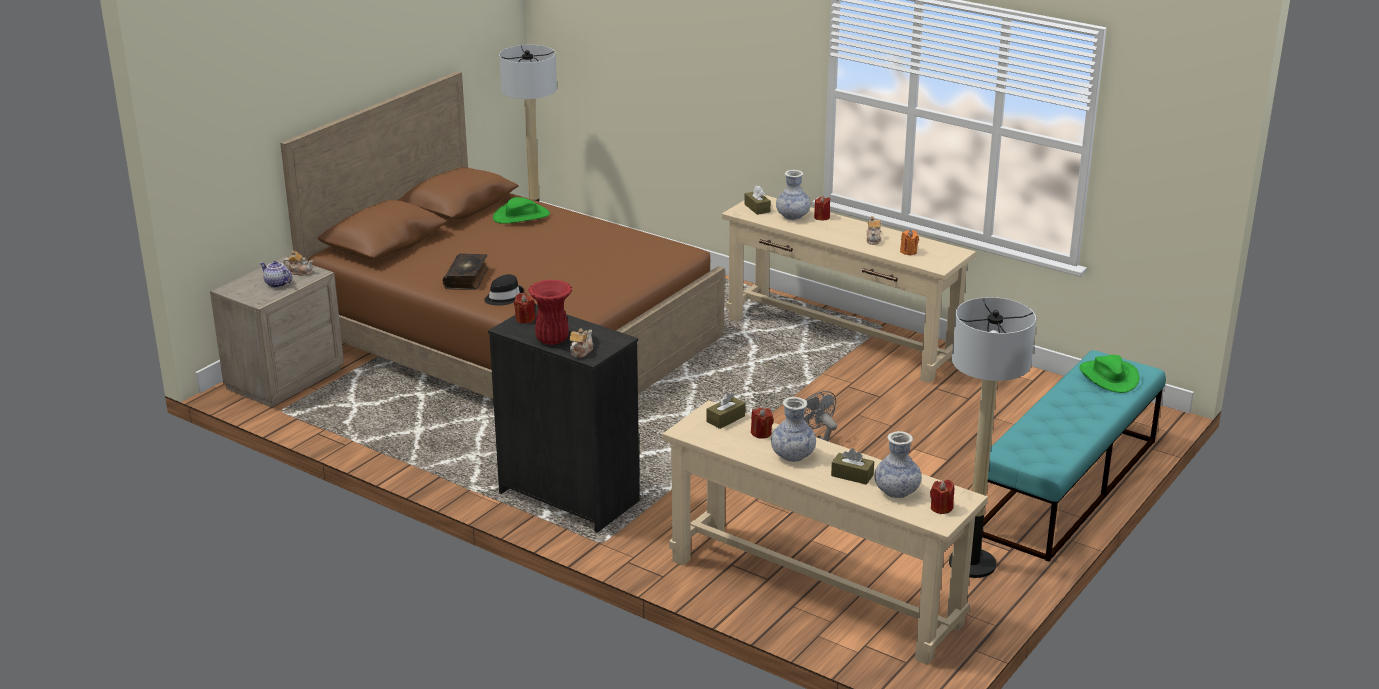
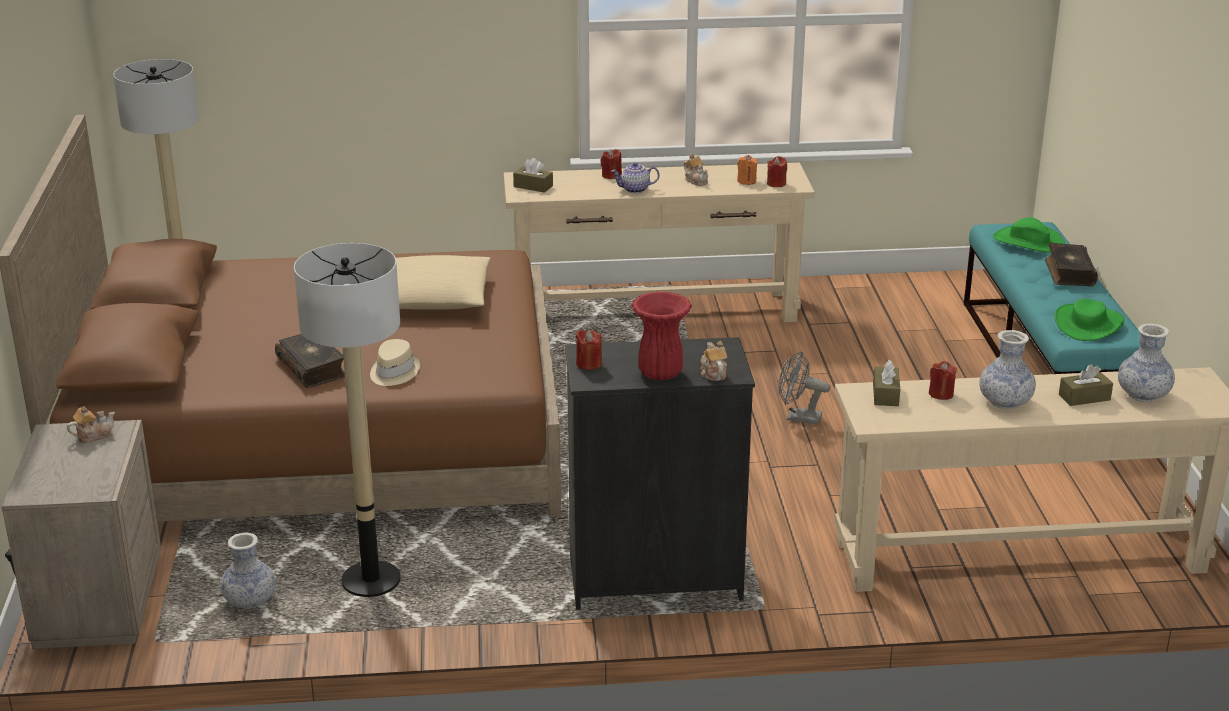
camera: 40 degrees left, 0 degrees up
teapot [260,261,292,288] -> teapot moved to [611,162,659,193]
black hat [484,274,524,306] -> beige hat [370,339,420,386]
green hat [493,197,550,224] -> green hat moved to [1055,299,1124,341]
vase [776,170,811,220] -> vase moved to [221,533,276,608]
red candle [930,480,954,514] -> red candle moved to [767,156,787,187]
floor lamp [949,297,1036,578] -> floor lamp moved to [294,243,400,597]
none -> beige pillow [396,255,491,310]
none -> book [1045,243,1098,286]

